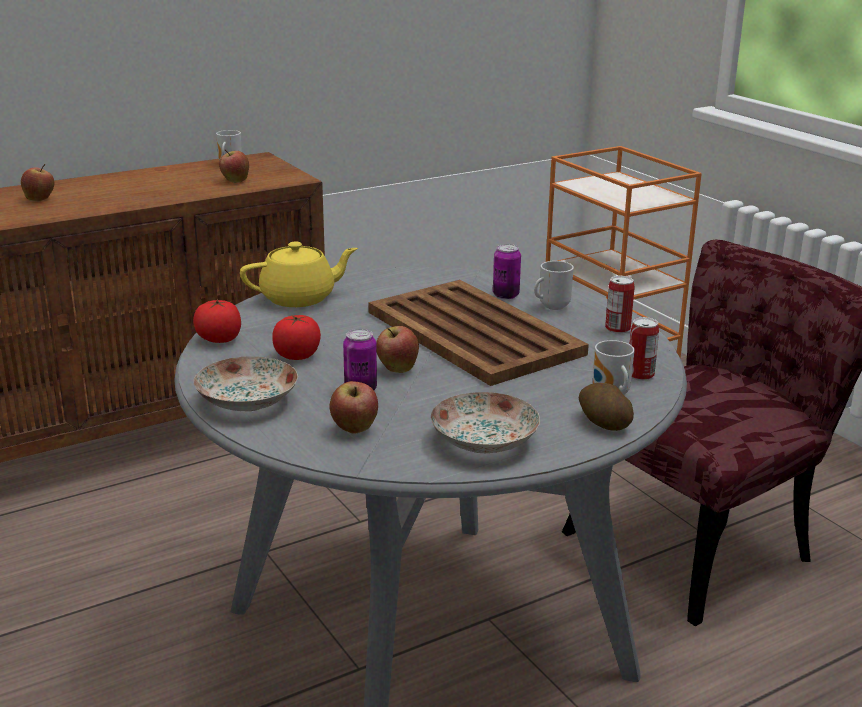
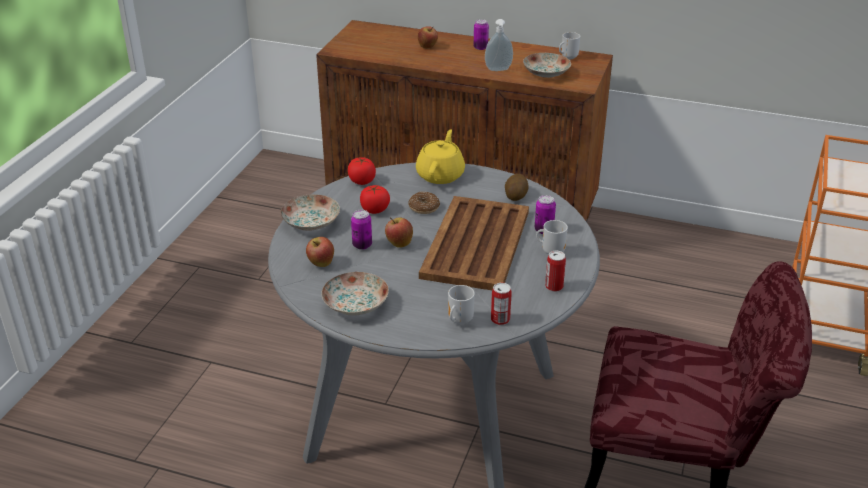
camera: 50 degrees right, 10 degrees up
apple [219,149,249,183] -> plate [523,53,571,78]
yellow teapot [240,241,358,307] -> yellow teapot turned 105 degrees counterclockwise [416,129,465,184]
potato [579,383,634,431] -> potato moved to [505,174,528,201]
none -> donut [408,192,440,214]
none -> can [474,19,489,50]
none -> soap dispenser [485,19,513,71]

